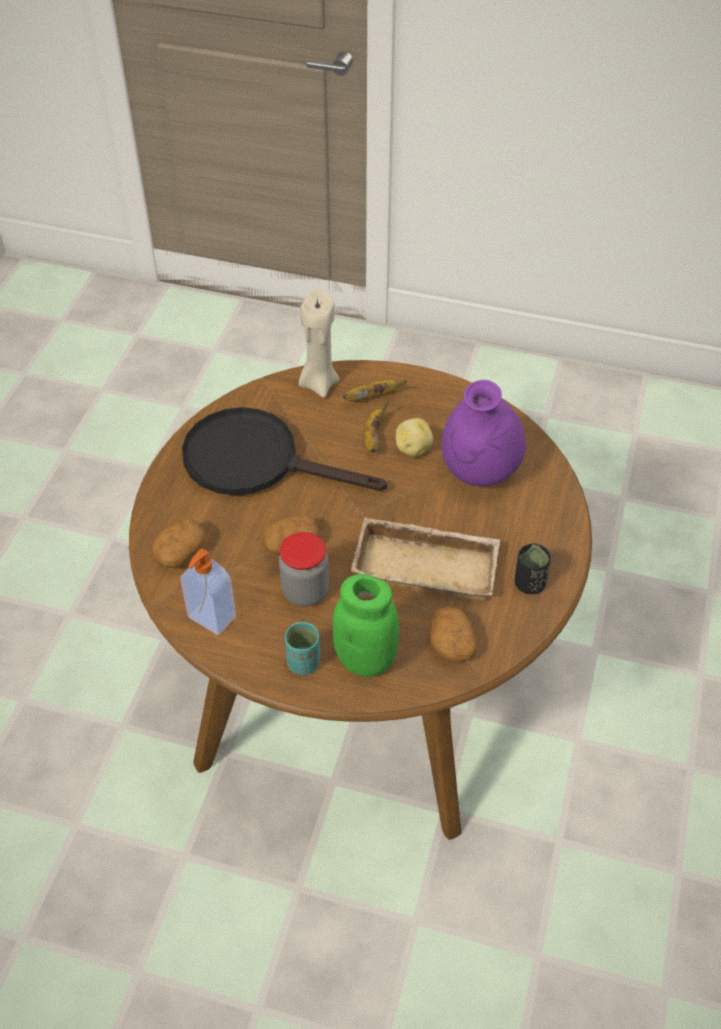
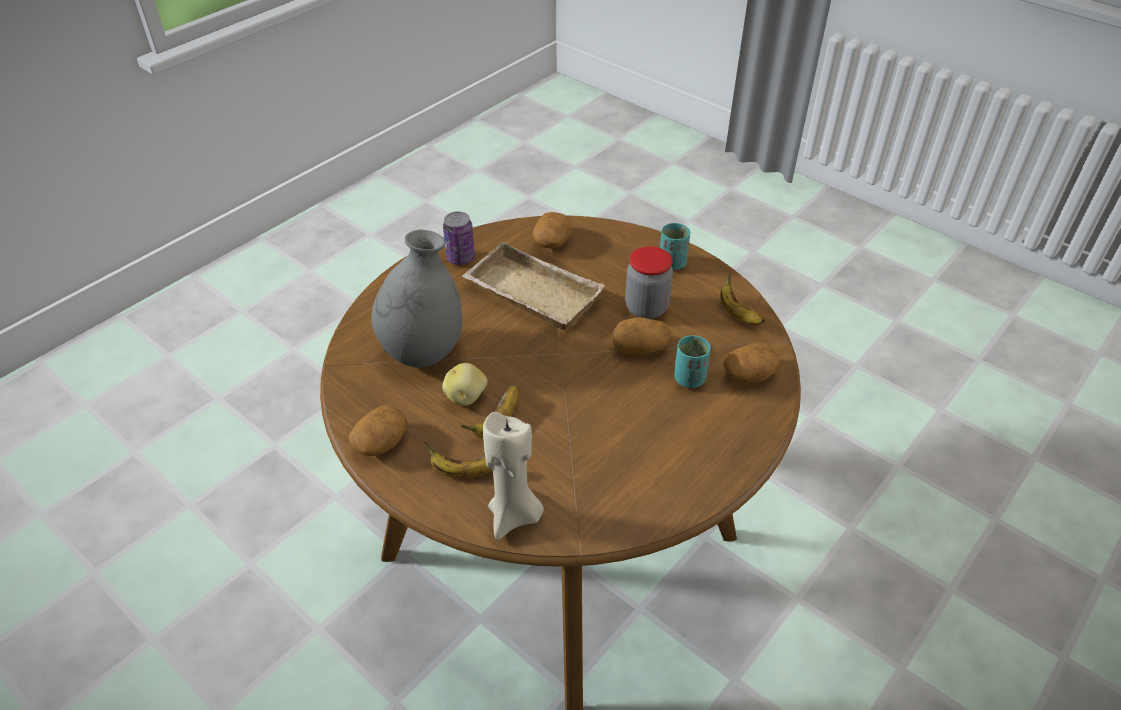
camera: 155 degrees left, 5 degrees down
soap dispenser [180,548,236,635] -> banana [720,273,765,325]
black frying pan [182,407,387,496] -> none
green jar [333,574,399,677] -> none
purple vase [441,380,526,486] -> grey vase [371,230,462,368]
black cup [515,544,551,594] -> can [443,211,475,265]
none -> potato [349,405,407,456]
none -> turquoise cup [674,335,711,388]

